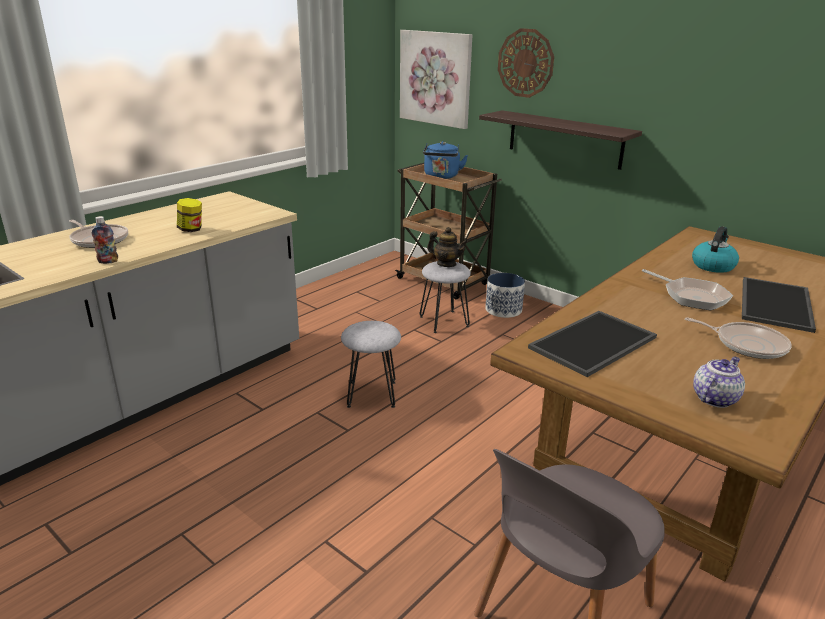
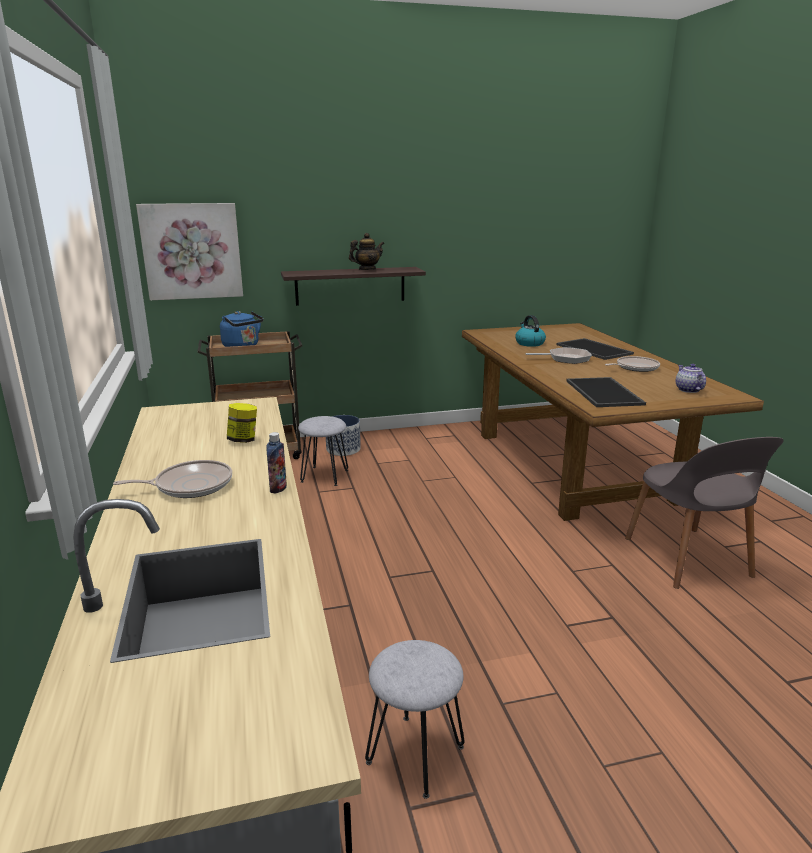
camera: 55 degrees left, 5 degrees down
grey stool [341,321,401,408] -> grey stool moved to [365,640,465,799]
teapot [427,227,468,267] -> teapot moved to [349,233,384,270]
wall clock [498,28,554,98] -> none

